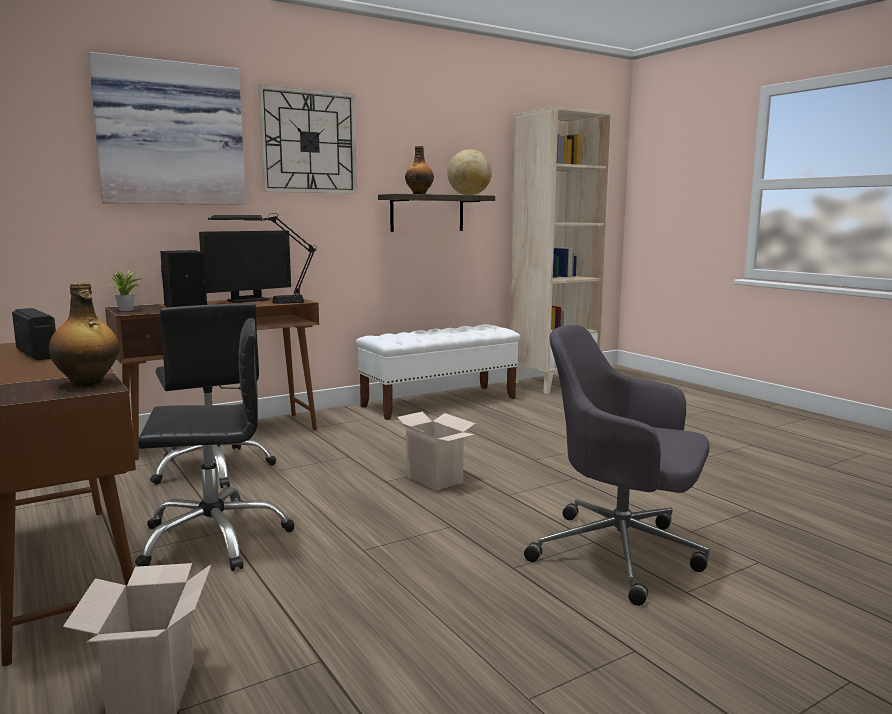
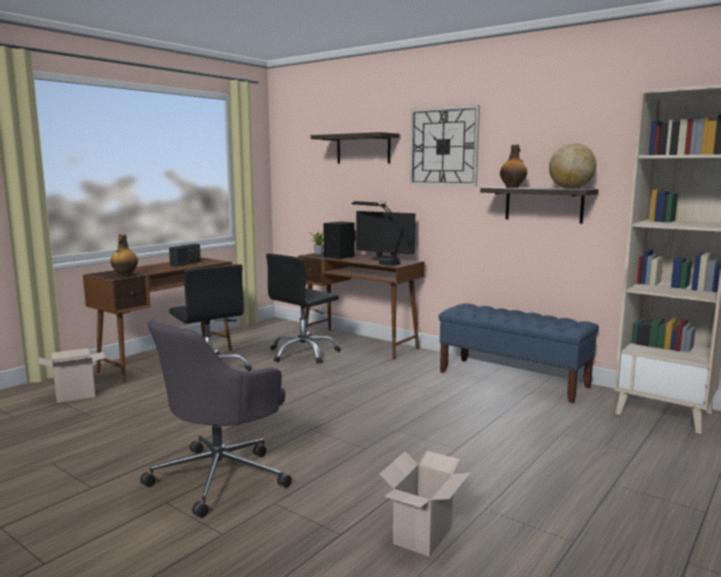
camera: 70 degrees right, 0 degrees up
picture [89,52,246,205] -> shelf [311,132,399,163]
white bench [356,324,520,420] -> blue bench [439,303,599,403]
cardboard box [395,411,476,490] -> cardboard box moved to [380,451,471,557]
grey office chair [524,324,710,606] -> grey office chair turned 150 degrees counterclockwise [140,320,292,518]

